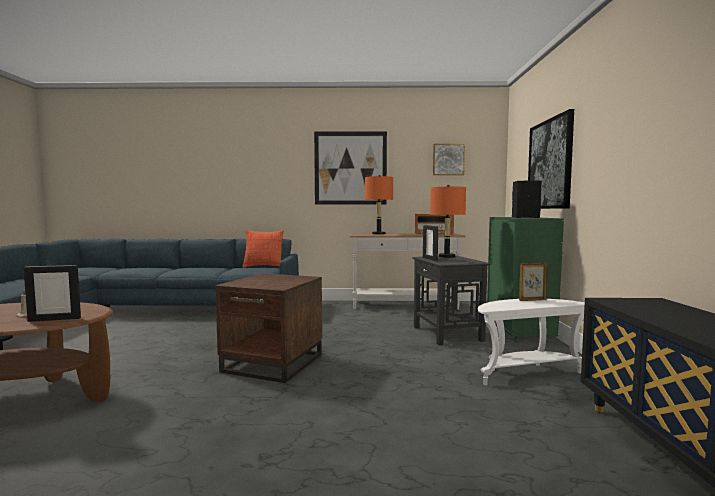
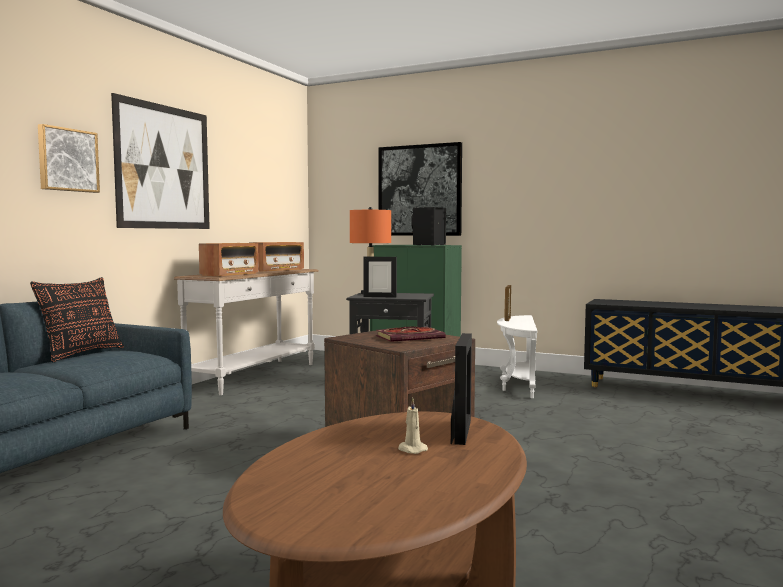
camera: 65 degrees left, 0 degrees up
orange pillow [242,230,284,268] -> black pillow [30,277,124,362]
orange table lamp [365,175,393,235] -> radio [199,243,259,276]
picture [433,144,465,175] -> picture moved to [38,124,100,193]
none -> book [376,327,446,342]

